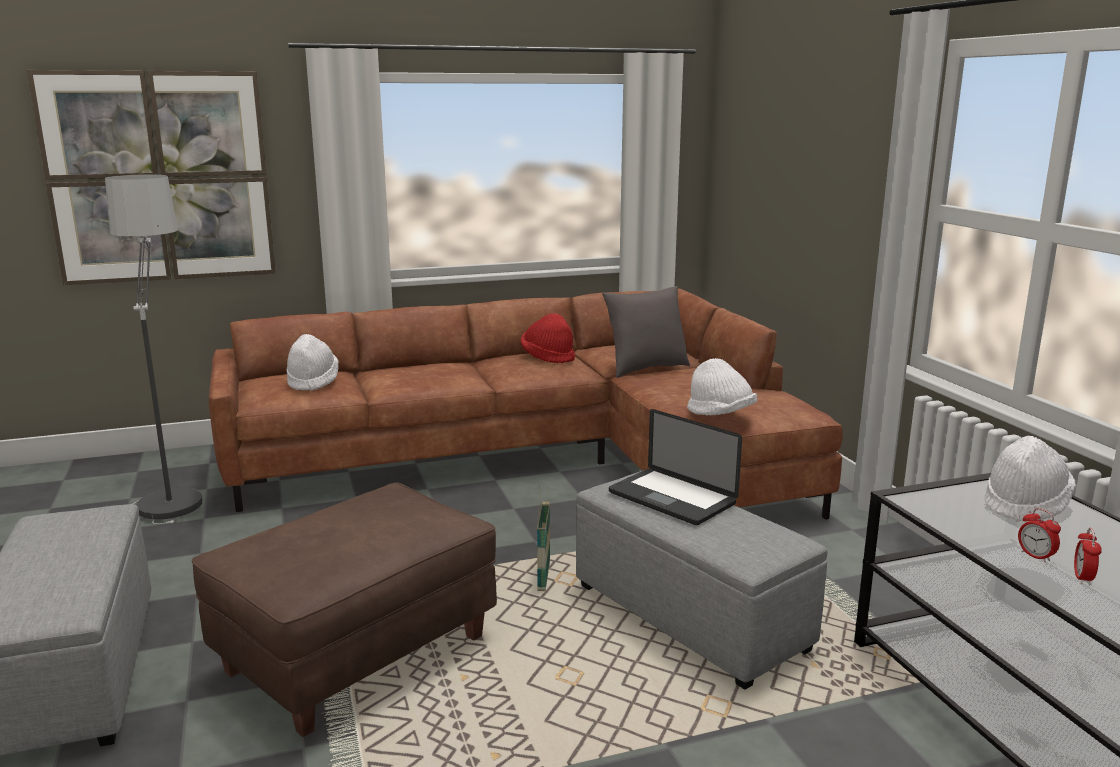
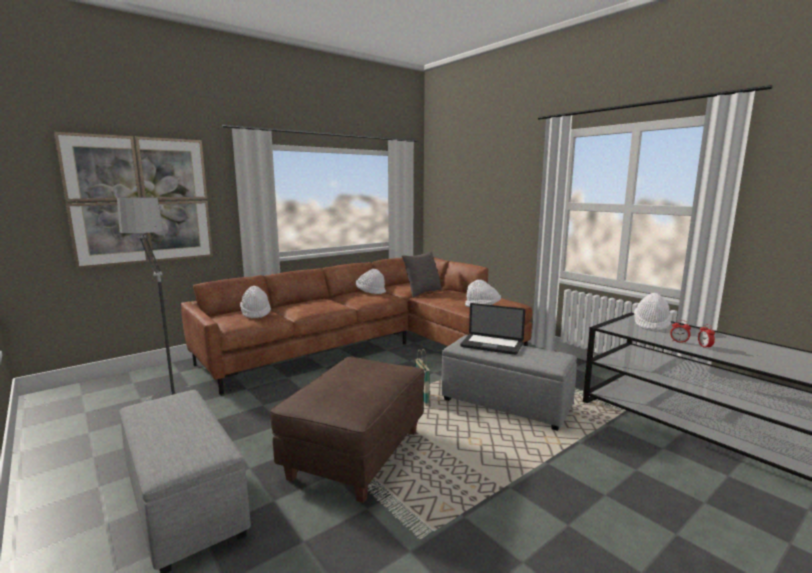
camera: 20 degrees left, 5 degrees down
red hat [521,313,575,364] -> white hat [356,269,386,294]

